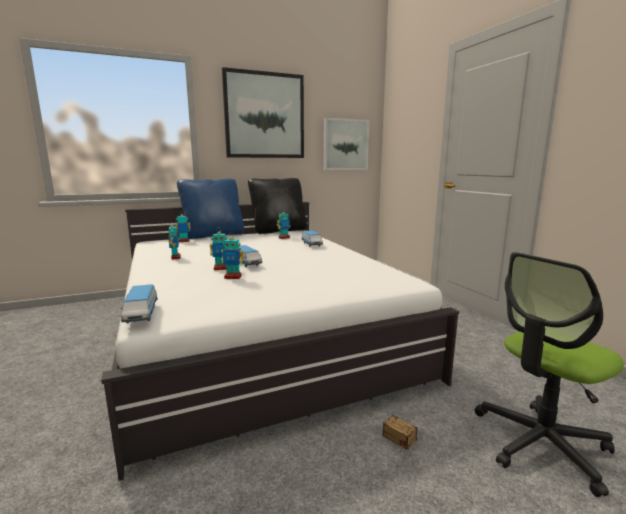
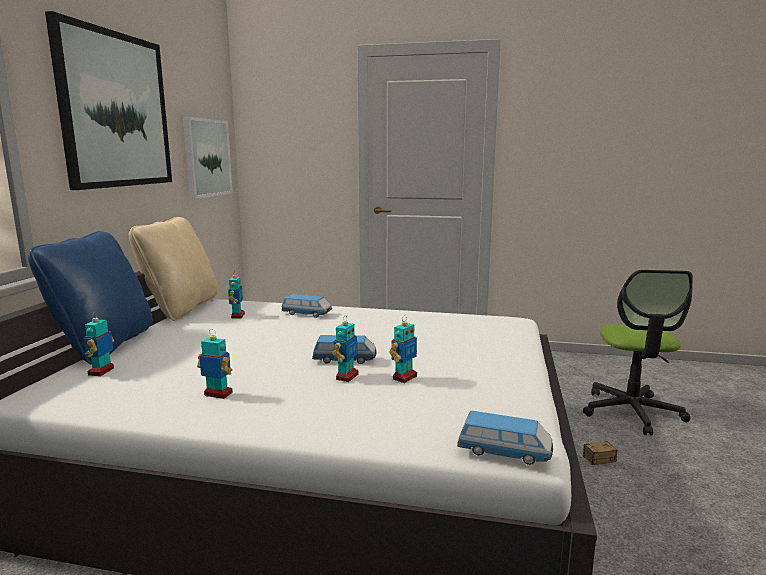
camera: 55 degrees left, 0 degrees up
black pillow [248,178,307,234] -> beige pillow [129,217,218,321]

